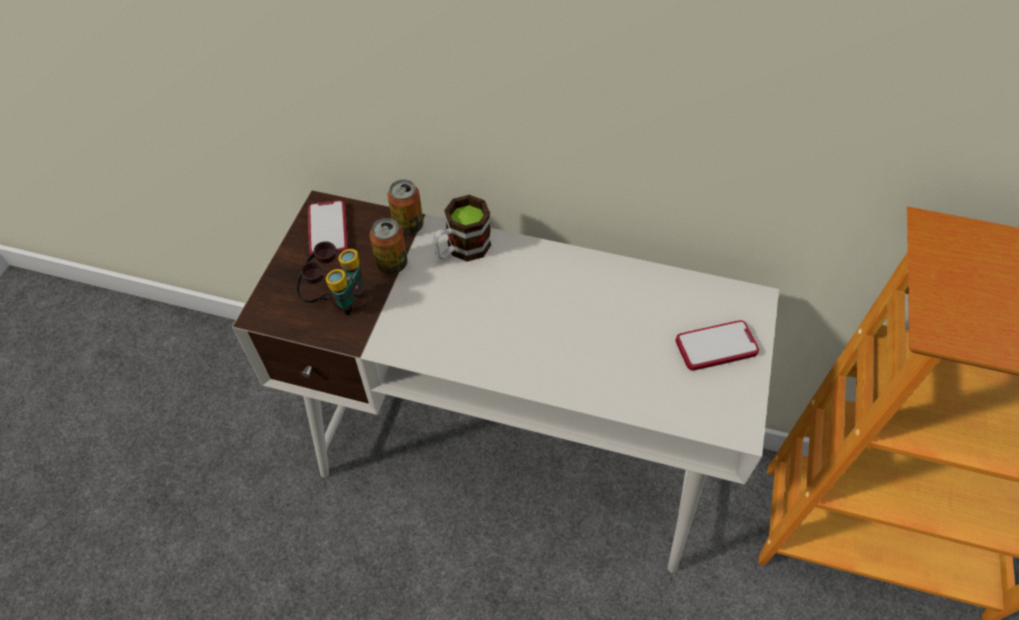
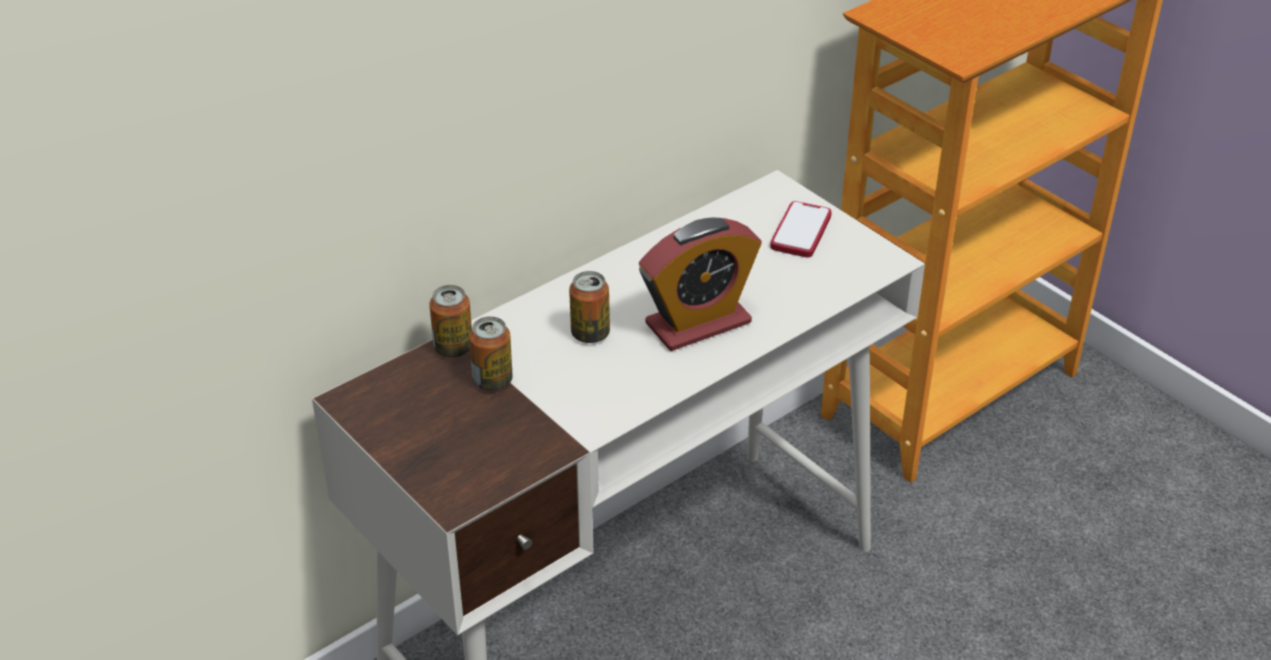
camera: 55 degrees left, 15 degrees down
binoculars [296,241,365,315] -> none
phone [308,200,348,258] -> none
mug [433,195,491,262] -> none
none -> can [569,271,610,343]
none -> alarm clock [639,217,762,351]

